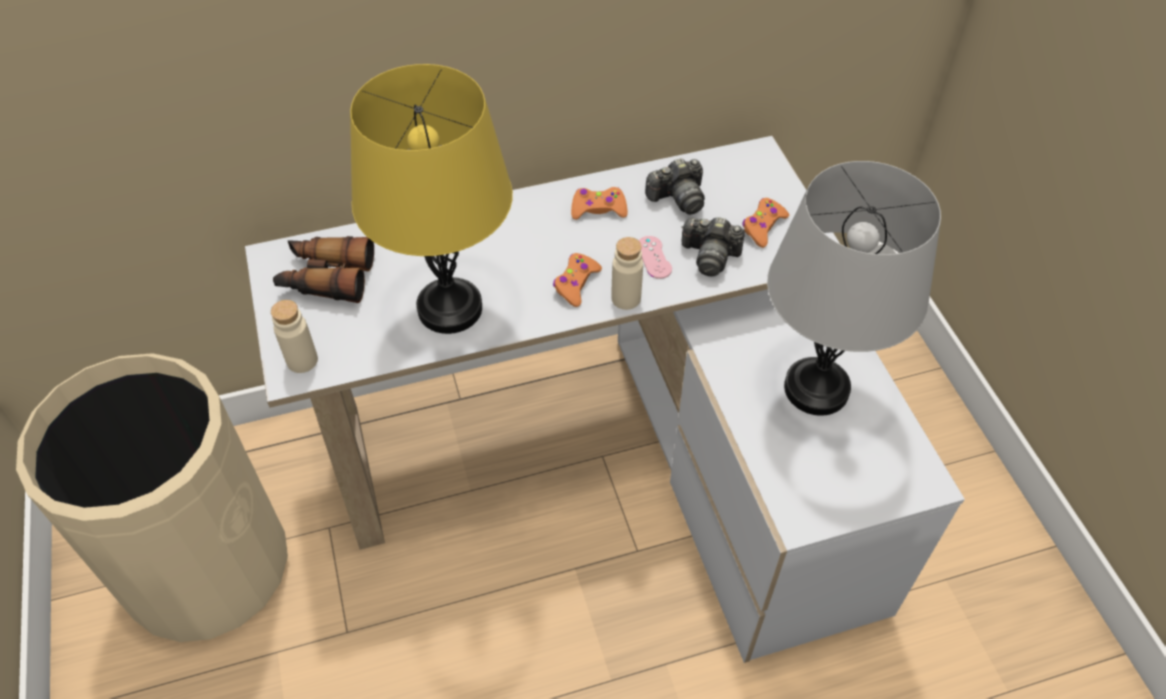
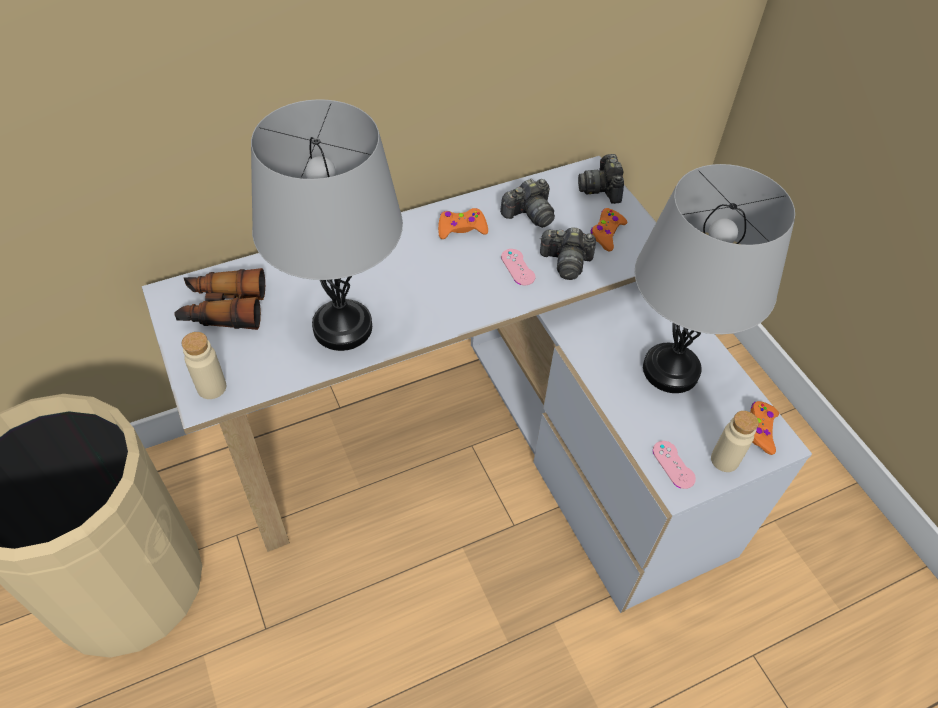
camera: 10 degrees left, 0 degrees up
yellow table lamp [350,64,513,334] -> grey table lamp [251,99,403,351]
orange game controller [553,253,602,307] -> orange game controller moved to [750,401,779,455]
beige bottle [611,237,643,310] -> beige bottle moved to [711,411,759,472]
none -> camera [578,154,624,204]
none -> pink game controller [653,441,696,489]

